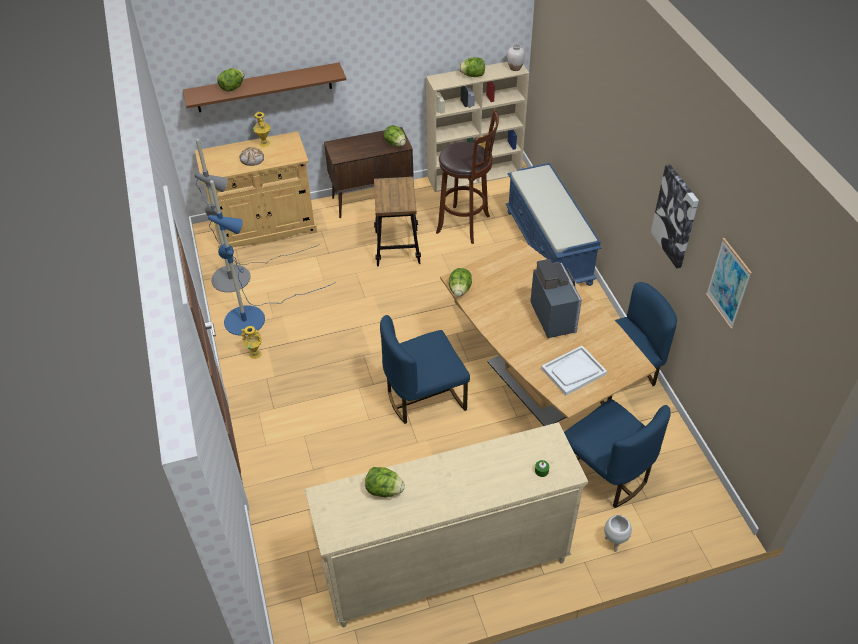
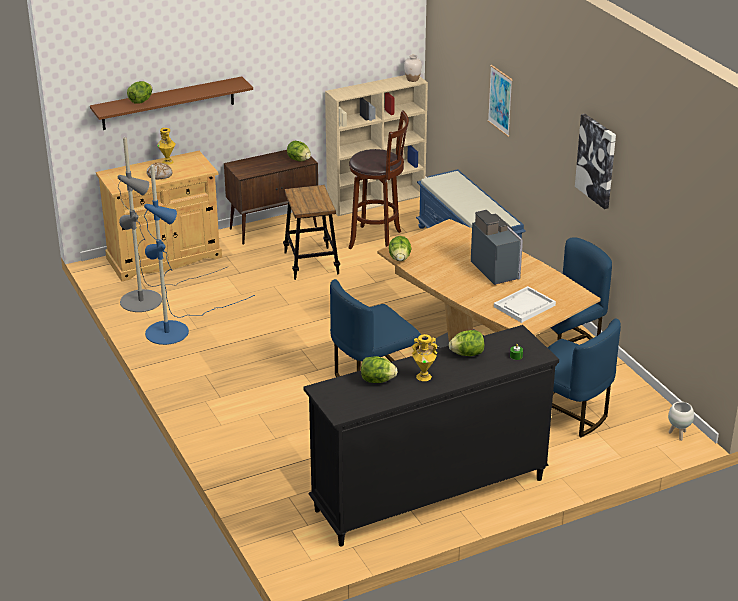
camera: 10 degrees left, 15 degrees down
yellow vase [241,326,262,359] -> yellow vase moved to [412,334,438,381]
beige dresser [305,422,588,627] -> black dresser [303,325,559,546]
lettuce [459,57,485,77] -> lettuce moved to [449,330,485,356]
white planter [604,515,632,552] -> white planter moved to [668,402,694,441]
picture [706,238,752,329] -> picture moved to [488,65,513,137]

